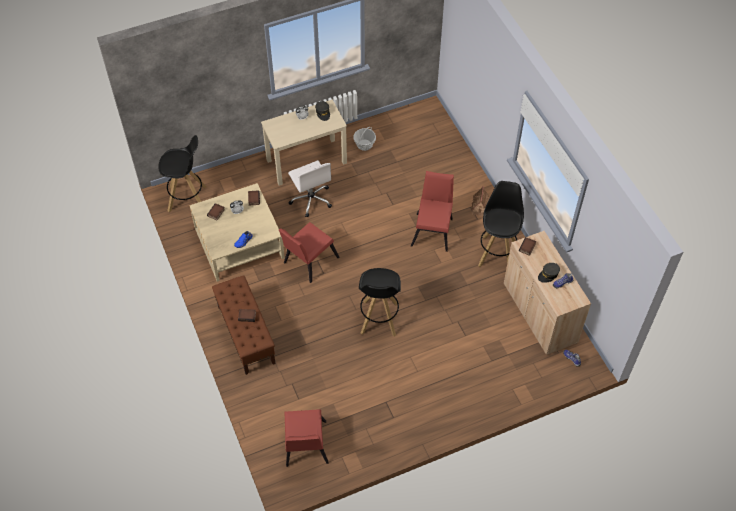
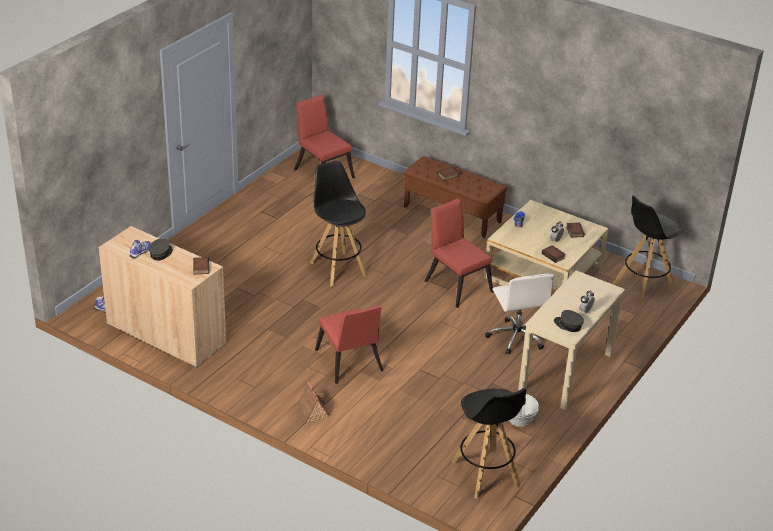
camera: 145 degrees right, 20 degrees down
red chair [279,222,340,283] -> red chair turned 45 degrees counterclockwise [424,198,493,308]
white office chair [288,160,332,217] -> white office chair turned 135 degrees counterclockwise [485,274,554,355]
black stool [478,181,524,267] -> black stool moved to [452,388,527,499]

